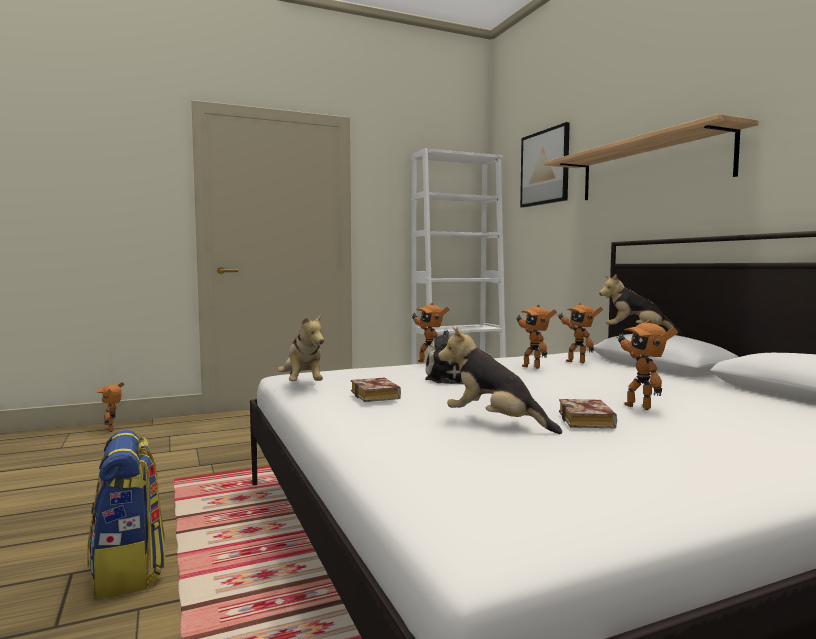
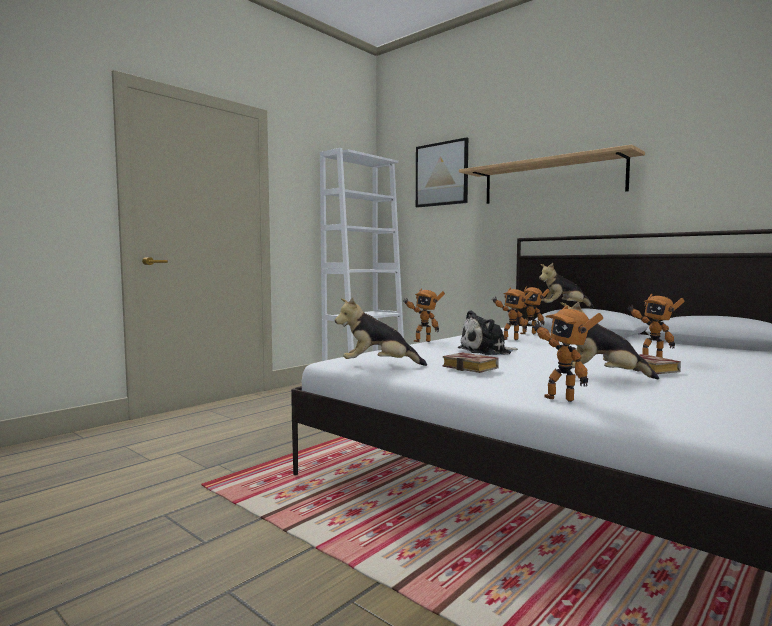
camera: 25 degrees left, 0 degrees up
backpack [87,430,166,599] -> none
toy robot [97,382,124,432] -> toy robot moved to [532,305,603,402]
plush toy [278,314,324,381] -> plush toy turned 135 degrees clockwise [335,298,427,366]

